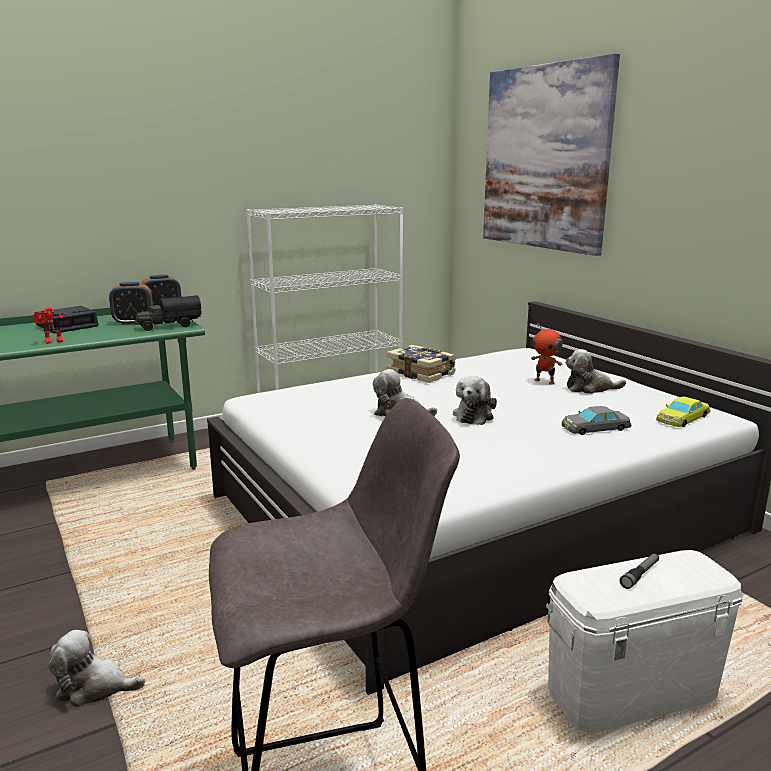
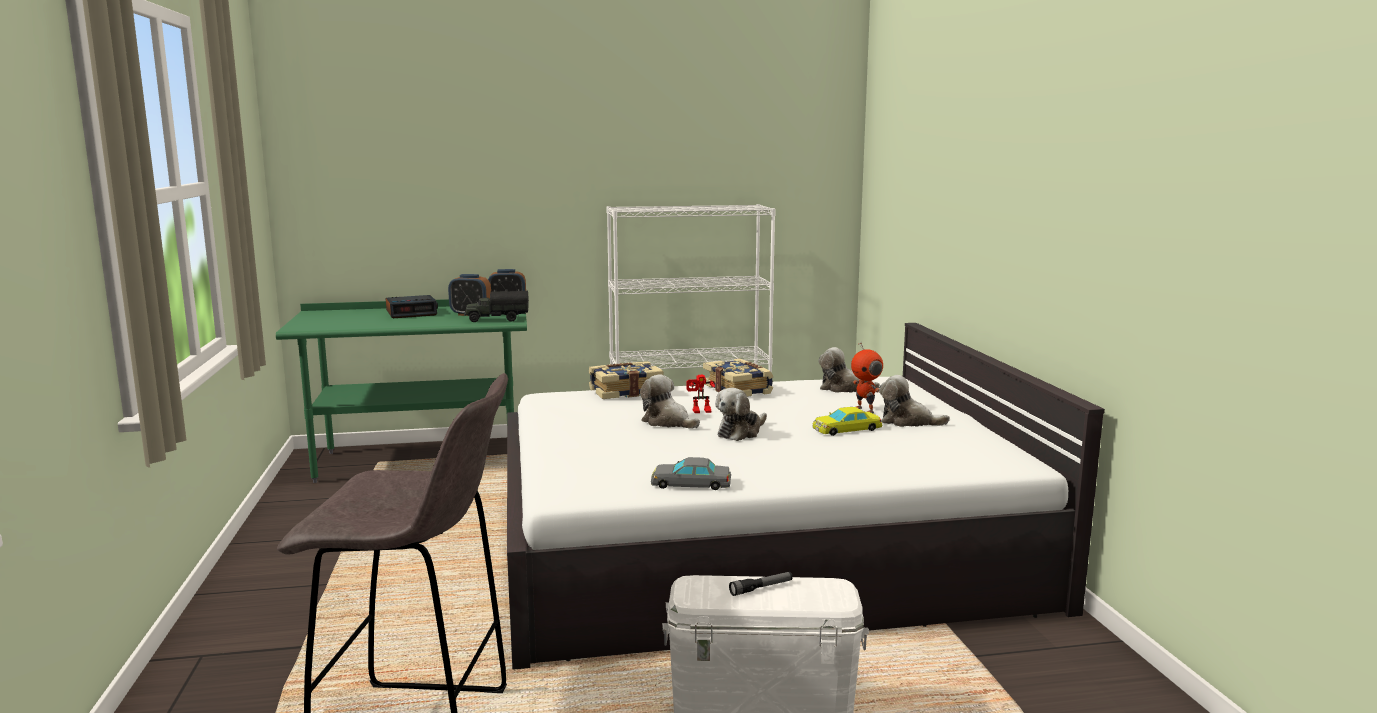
camera: 20 degrees right, 5 degrees down
toy robot [34,308,63,344] -> toy robot moved to [686,375,715,413]
plush toy [48,630,145,707] -> plush toy moved to [818,347,880,393]
picture [483,53,620,256] -> none
grey toy car [562,406,631,435] -> grey toy car moved to [651,457,731,490]
yellow toy car [656,397,710,427] -> yellow toy car moved to [813,407,882,436]
none -> book [589,361,664,399]

